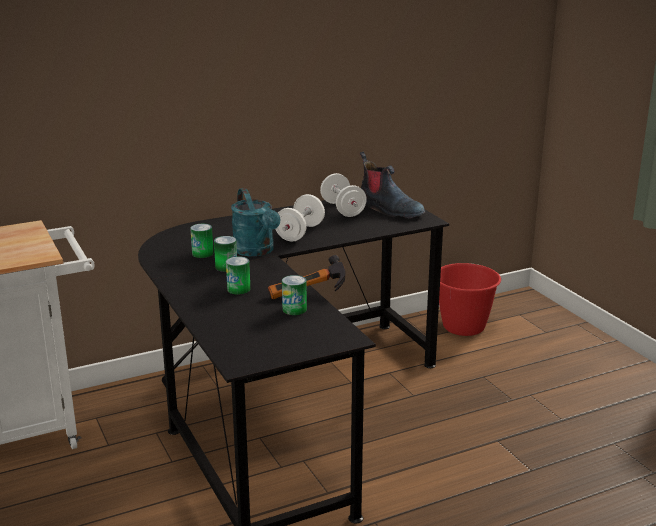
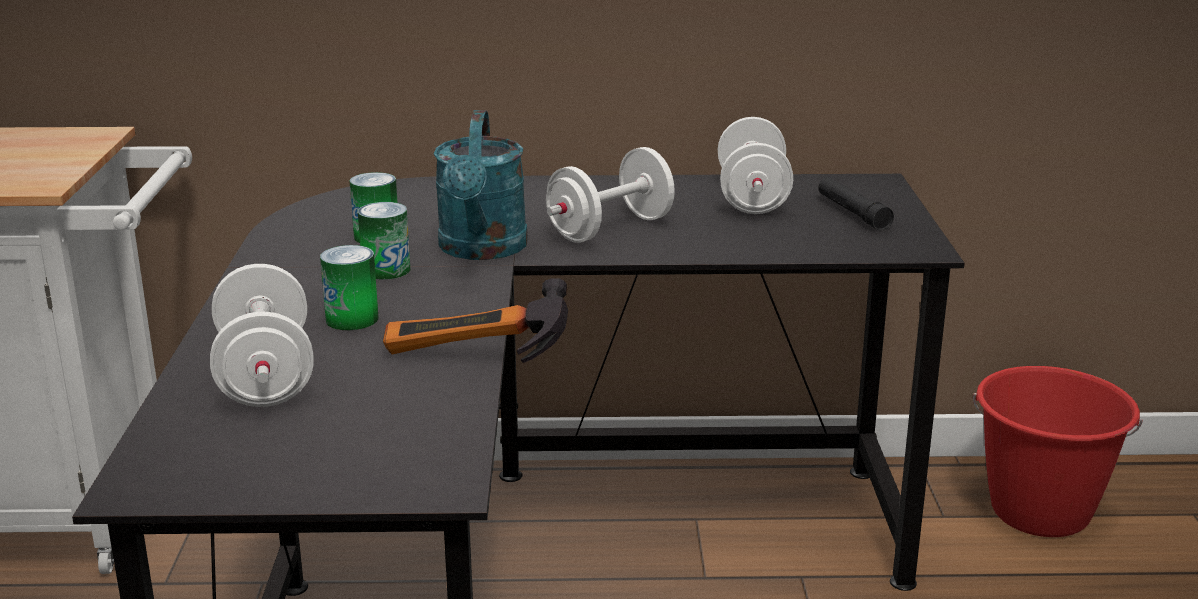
camera: 25 degrees right, 0 degrees up
can [282,275,307,315] -> none
boot [360,152,425,219] -> black flashlight [819,177,894,231]
none -> white dumbbell [210,264,314,407]

